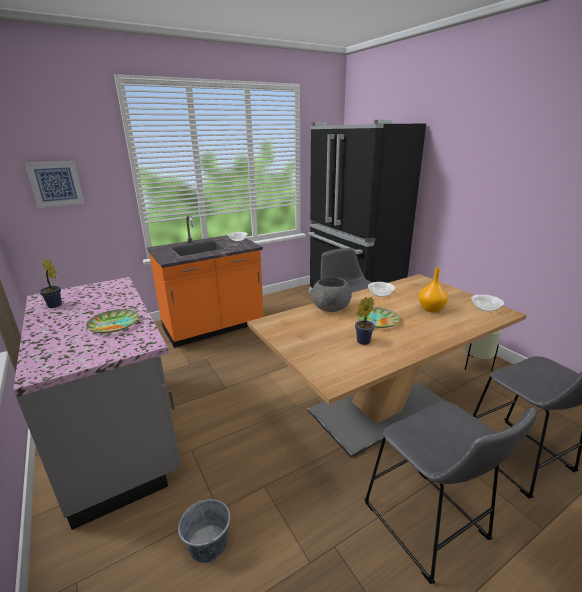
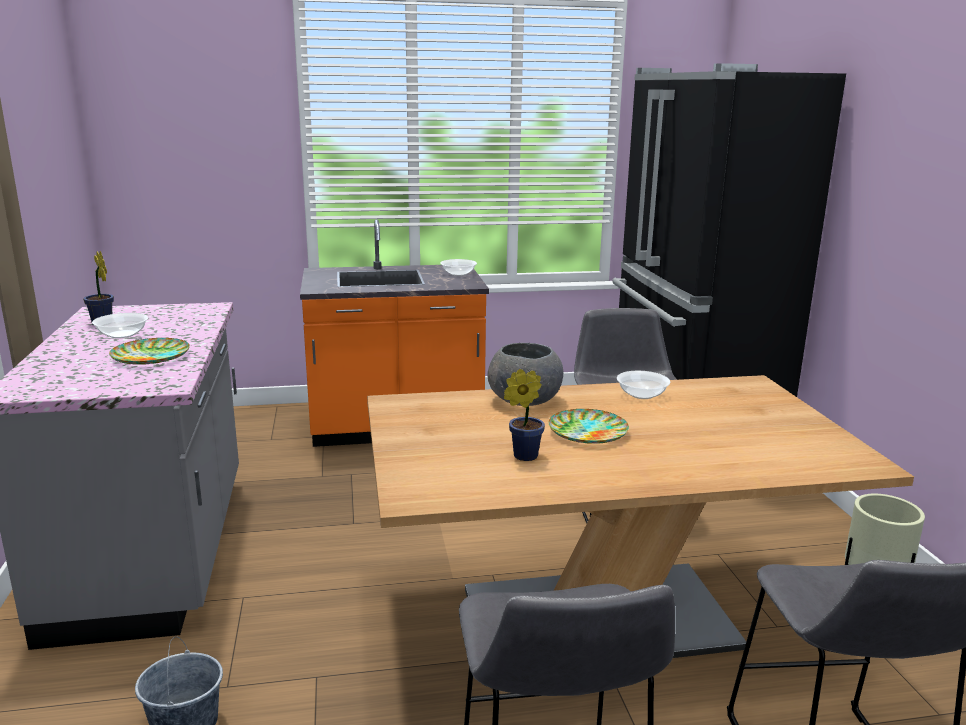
camera: 20 degrees right, 5 degrees down
picture [25,161,84,208] -> none
orange vase [419,267,448,312] -> none
bowl [471,294,504,312] -> bowl moved to [92,313,148,338]

